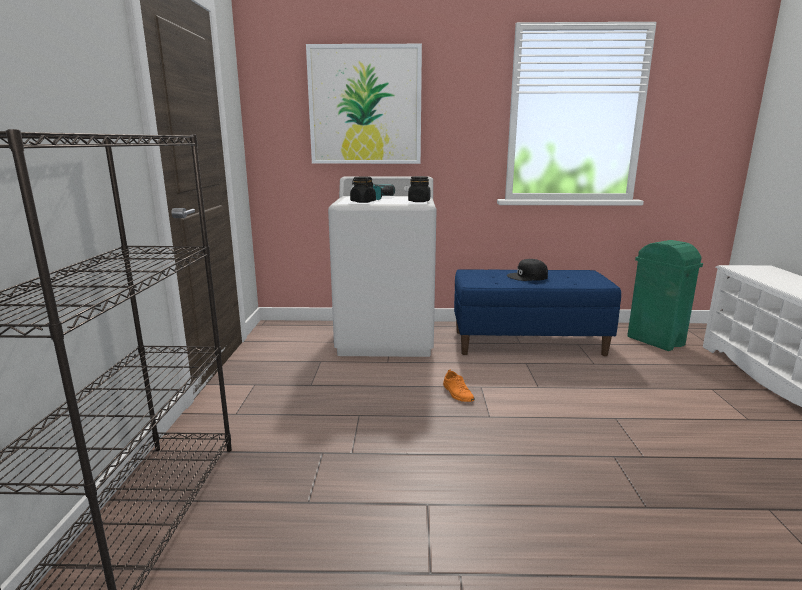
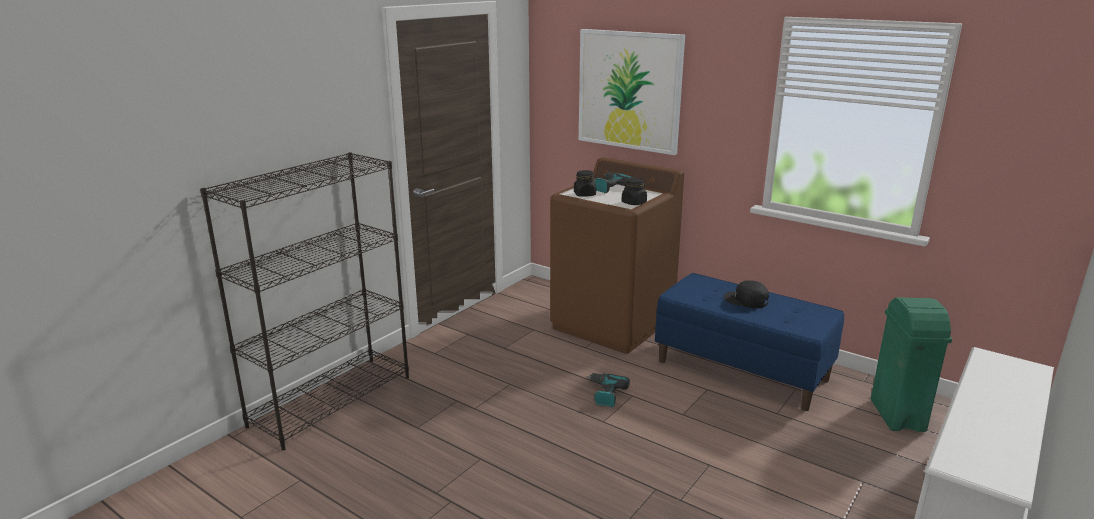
camera: 35 degrees right, 5 degrees up
white washing machine [328,176,437,357] -> brown washing machine [550,157,684,354]
orange shoe [443,369,475,402] -> power drill [587,373,630,407]

